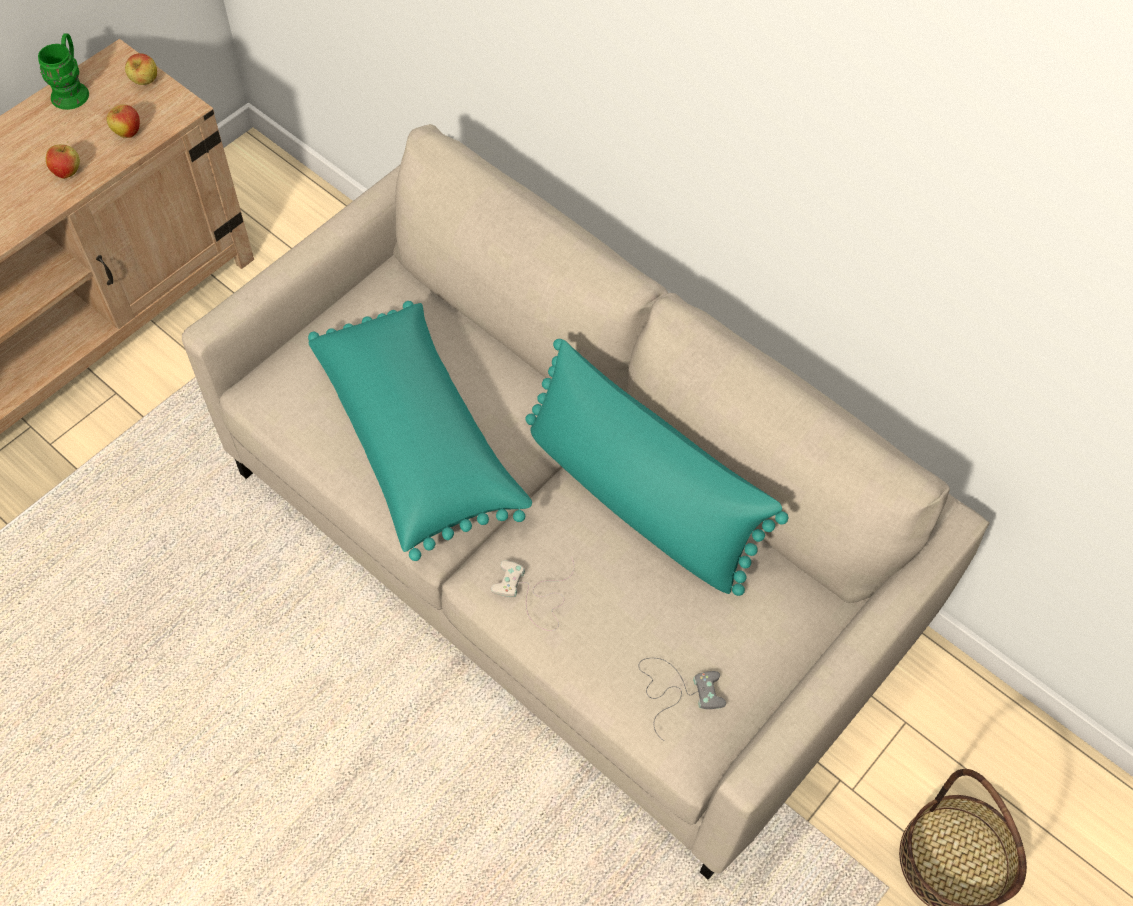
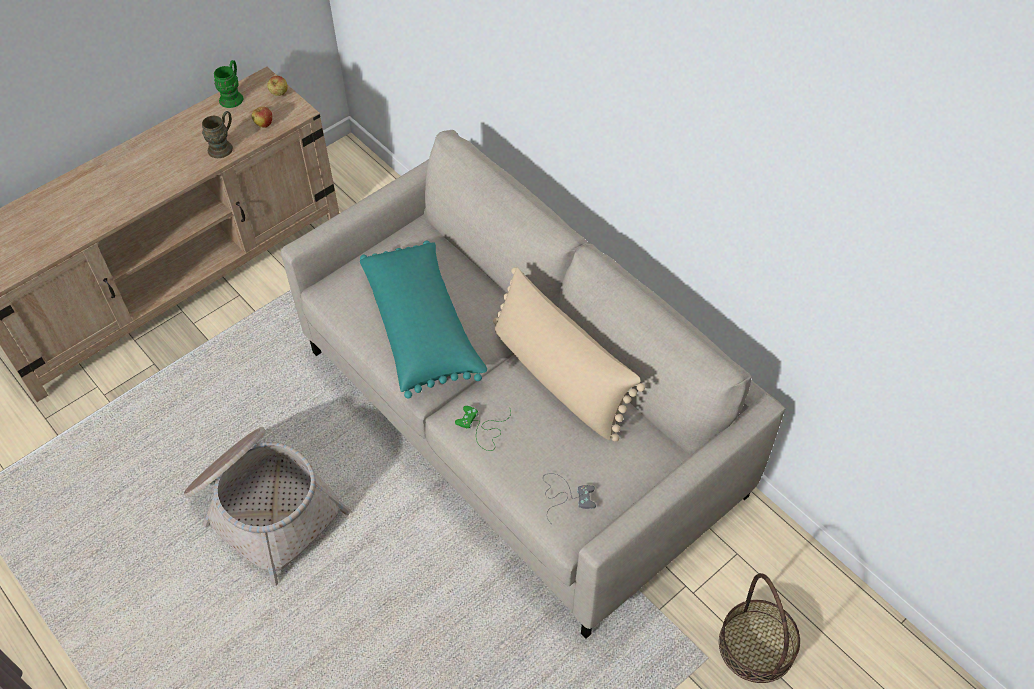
camera: 10 degrees right, 5 degrees down
apple [46,141,80,179] -> brown mug [202,111,233,158]
white game controller [491,557,574,631] -> green game controller [455,406,511,451]
turquoise pillow [525,339,788,596] -> beige pillow [493,267,645,442]
none -> basket [184,427,351,586]

